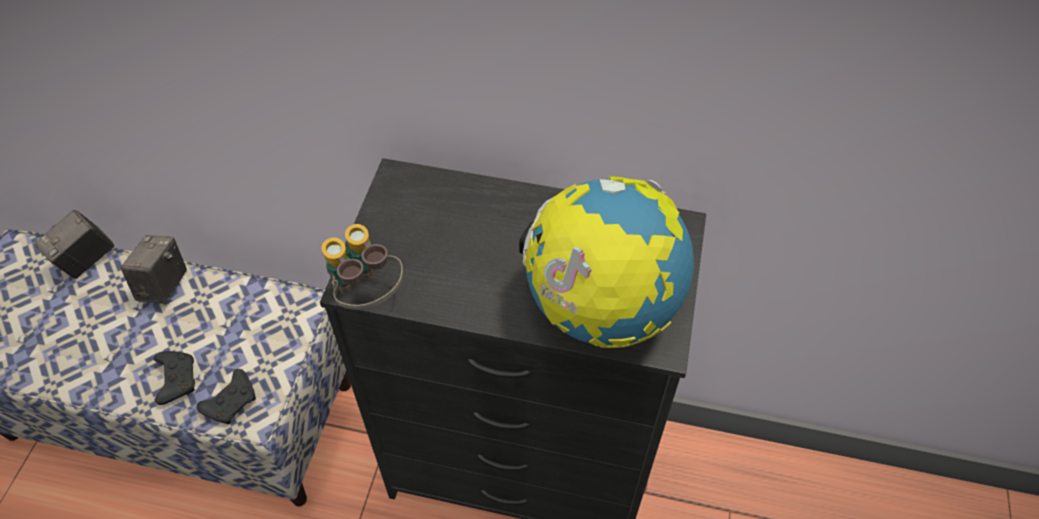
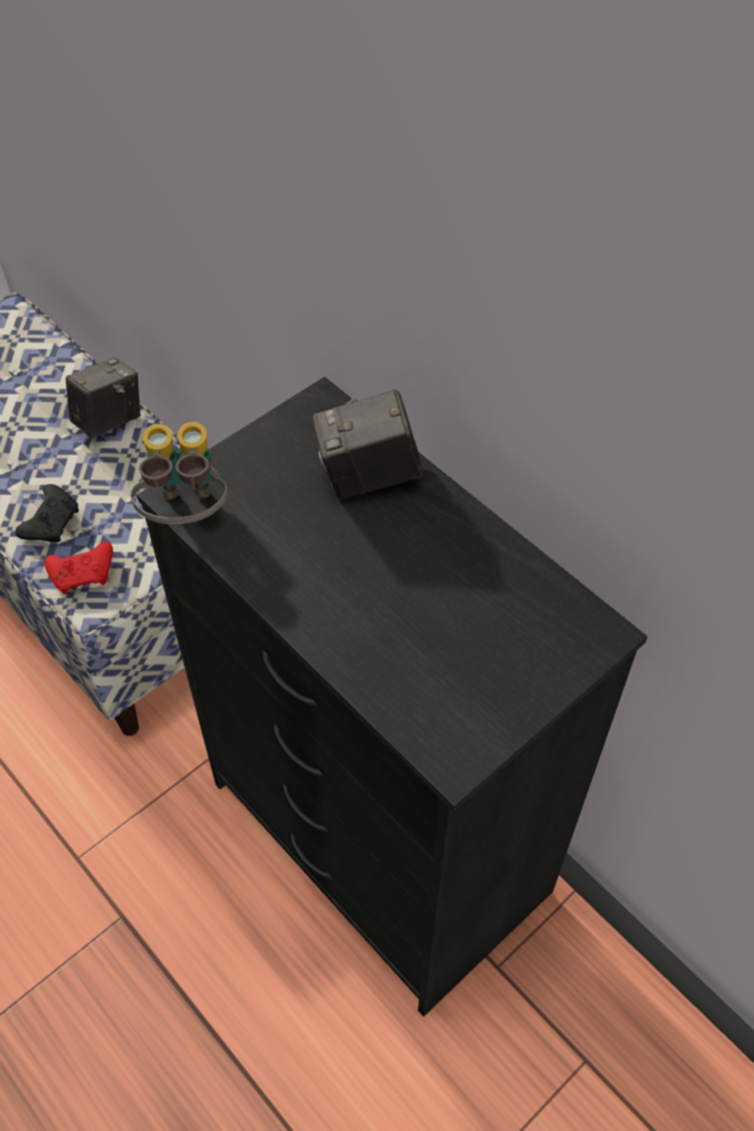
camera: 35 degrees right, 0 degrees up
camera [35,210,115,279] -> camera moved to [313,389,423,499]
black game controller [197,369,256,424] -> red game controller [45,542,113,594]
globe [519,176,694,348] -> none

